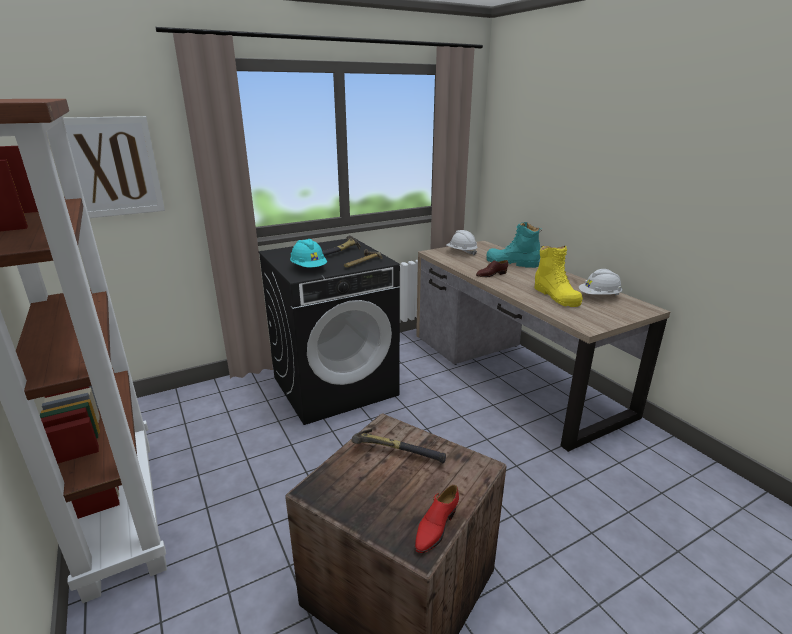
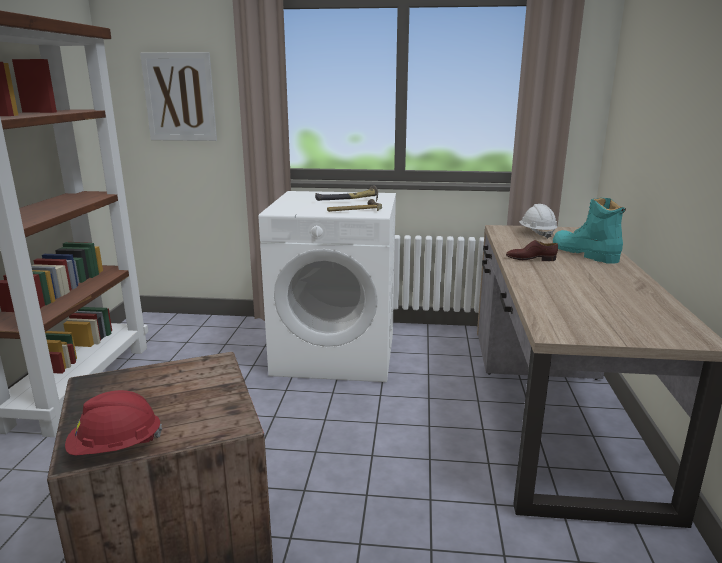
camera: 35 degrees right, 5 degrees down
black washing machine [258,239,400,425] -> white washing machine [258,191,396,382]
turquoise hard hat [290,239,327,267] -> none
hammer [352,429,446,463] -> none
red shoe [415,485,459,553] -> red hard hat [65,390,162,456]
yellow boot [534,246,583,307] -> none
white hard hat [579,269,622,295] -> none

